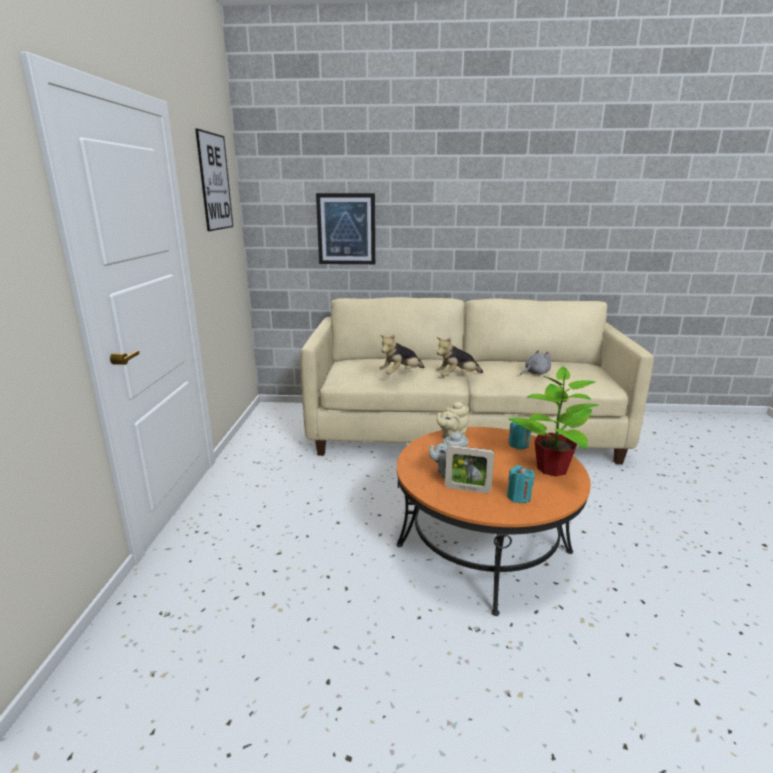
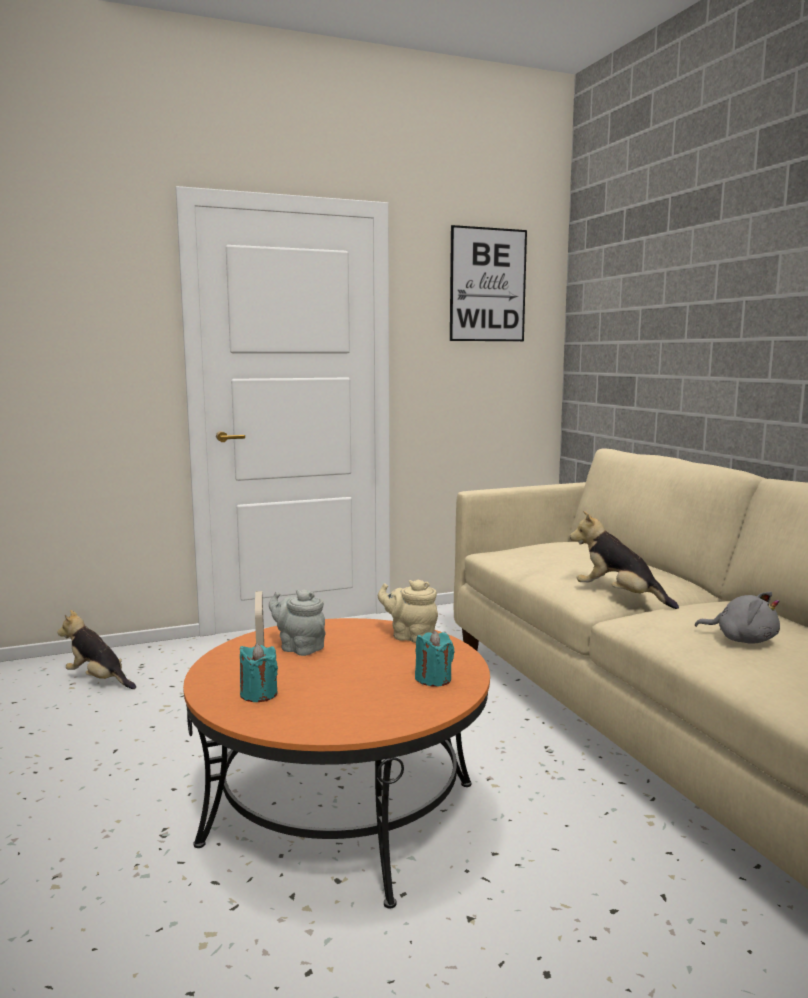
camera: 65 degrees right, 10 degrees down
picture [316,193,375,264] -> none
plush toy [379,335,425,374] -> plush toy moved to [57,610,136,689]
potted plant [508,367,598,476] -> none

